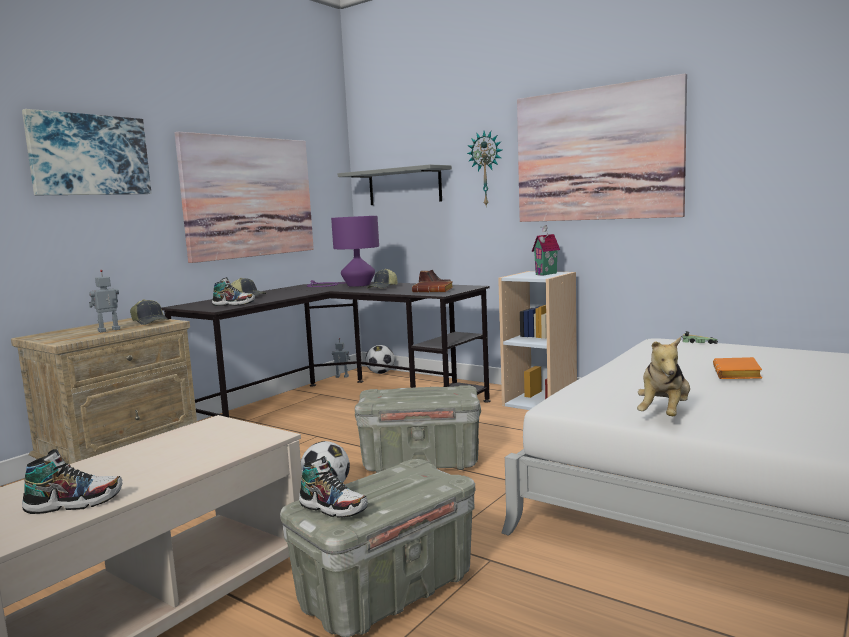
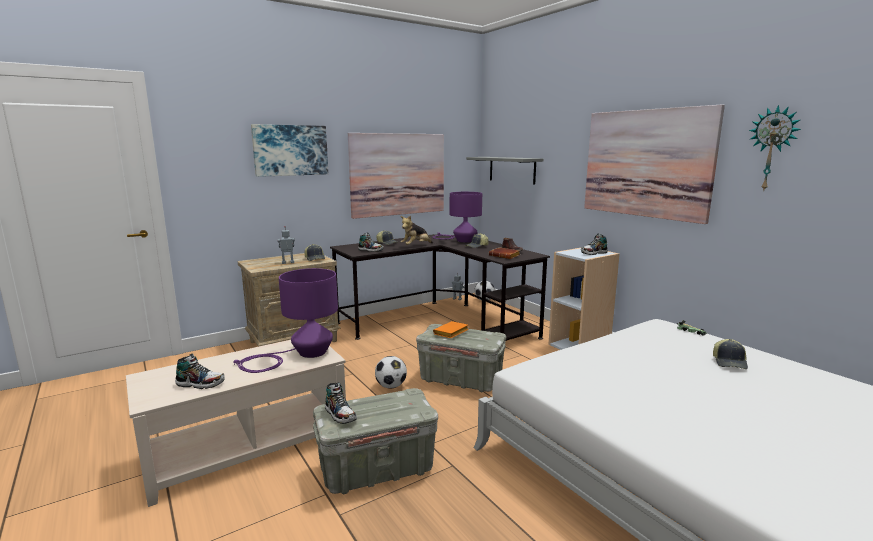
camera: 20 degrees right, 5 degrees up
wall clock [467,131,502,206] -> wall clock moved to [749,105,801,192]
toy house [531,225,560,275] -> shoe [581,234,608,255]
plush toy [637,337,690,416] -> plush toy moved to [400,215,433,245]
orange book [713,357,762,379] -> orange book moved to [433,321,469,338]
none -> purple table lamp [234,268,338,373]
none -> cap [713,339,748,369]

